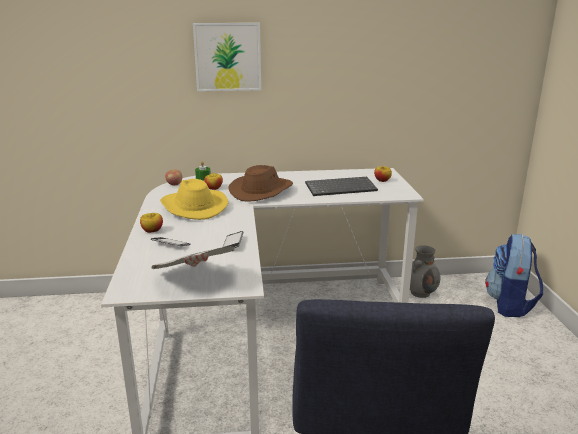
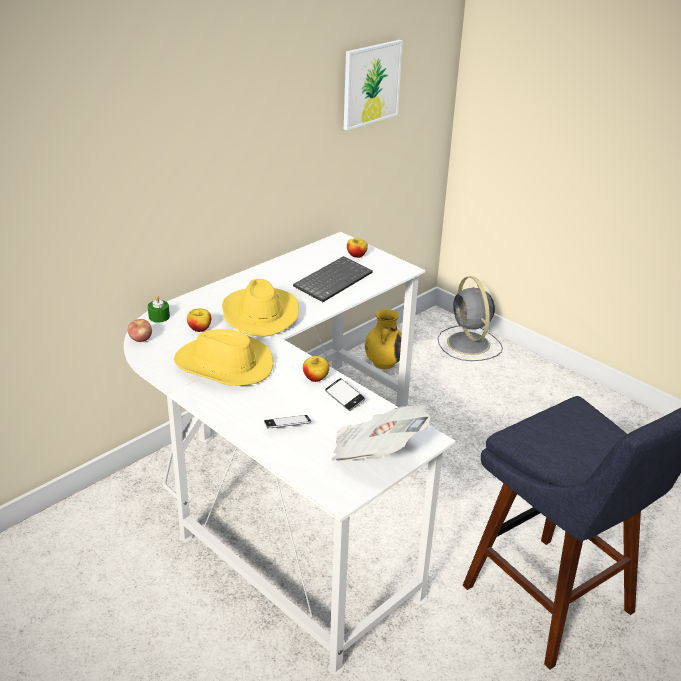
camera: 40 degrees left, 10 degrees up
apple [140,213,163,233] -> apple moved to [303,356,329,382]
picture [193,23,261,91] -> picture moved to [344,40,403,130]
brown hat [228,165,293,202] -> yellow hat [222,279,299,337]
grey vase [410,245,440,298] -> yellow vase [365,309,402,369]
backpack [485,234,543,317] -> grey fan [438,276,503,361]

